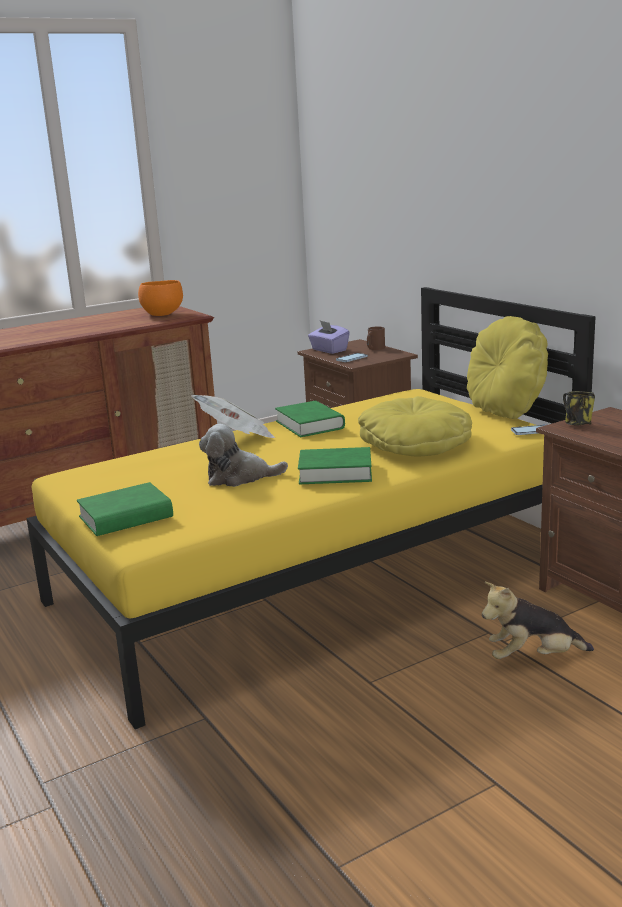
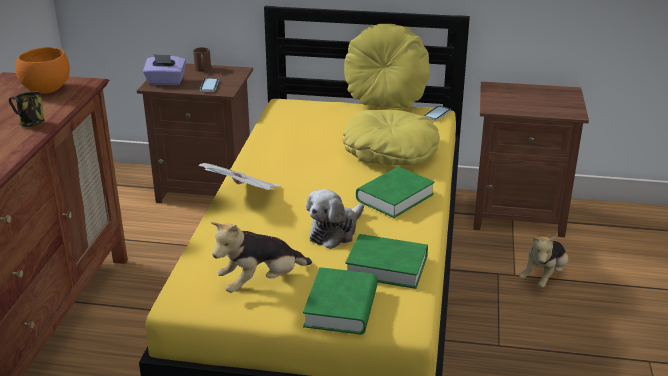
camera: 50 degrees left, 10 degrees up
green book [275,401,345,437] -> green book moved to [345,234,428,289]
mug [563,391,595,425] -> mug moved to [9,91,45,127]
none -> plush toy [211,222,312,293]

